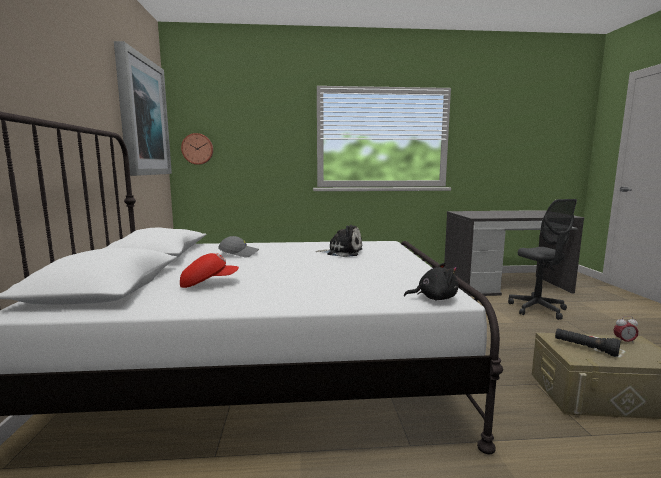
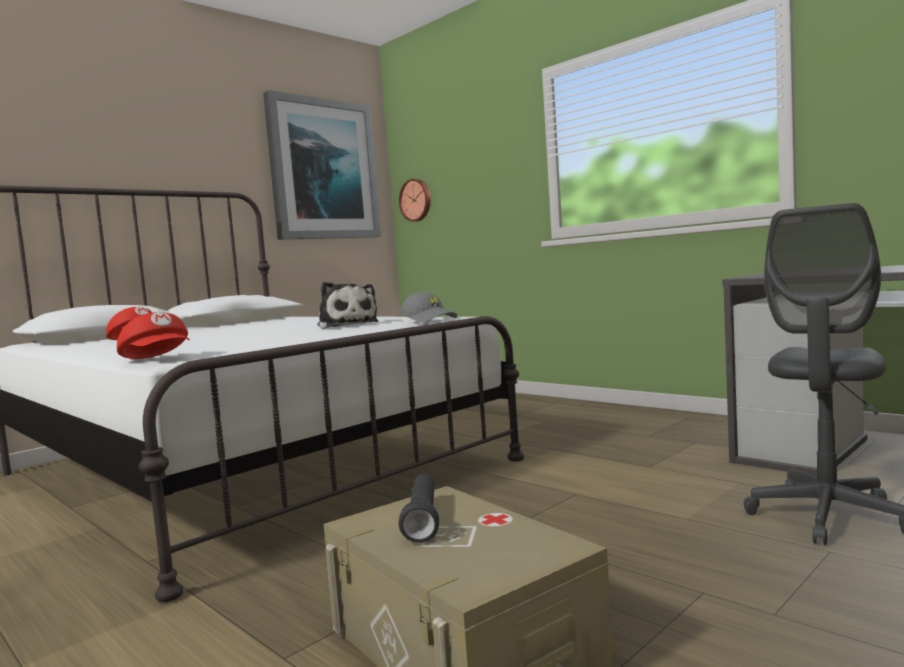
camera: 50 degrees right, 5 degrees down
grey cap [218,236,259,257] -> grey cap moved to [400,292,457,323]
black plush toy [404,263,458,300] -> red cap [117,312,190,359]
alarm clock [614,316,639,344] -> none

